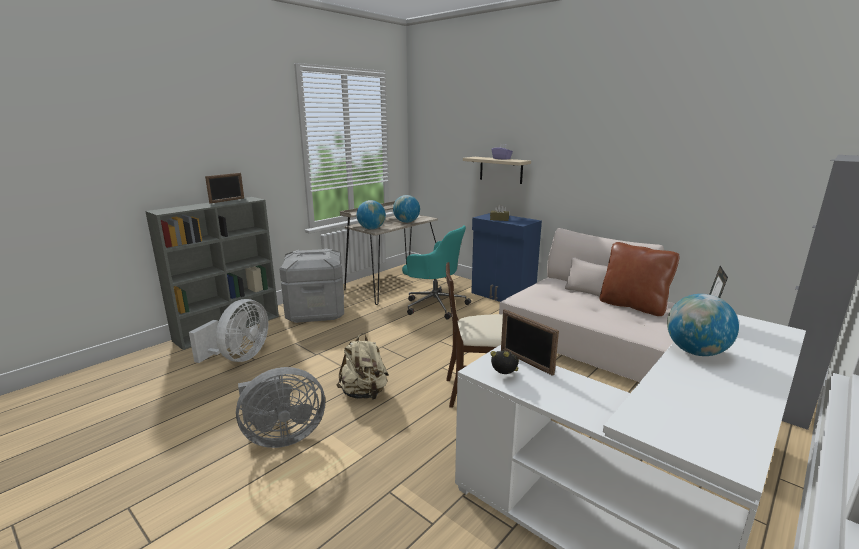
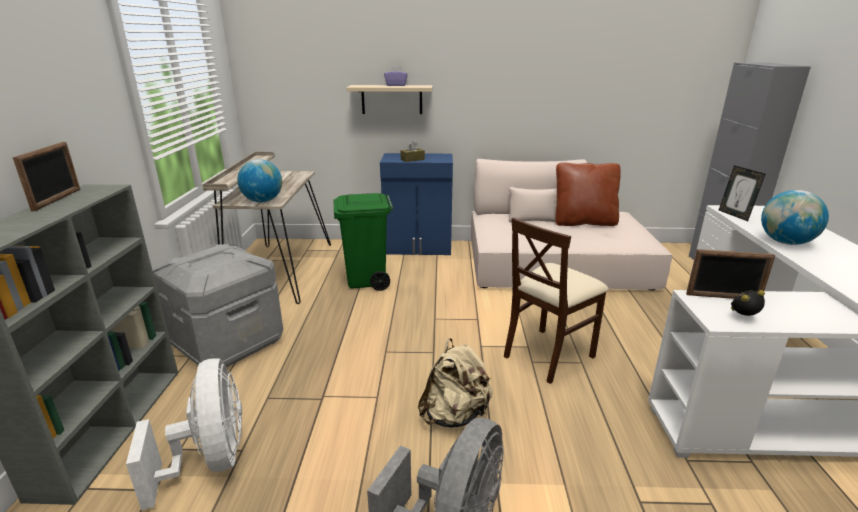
camera: 40 degrees left, 5 degrees up
globe [393,195,420,223] -> none
turquoise office chair [402,225,471,319] -> green trash can [334,193,393,291]

